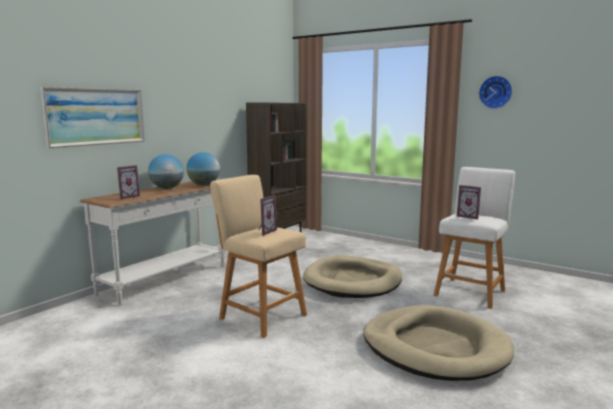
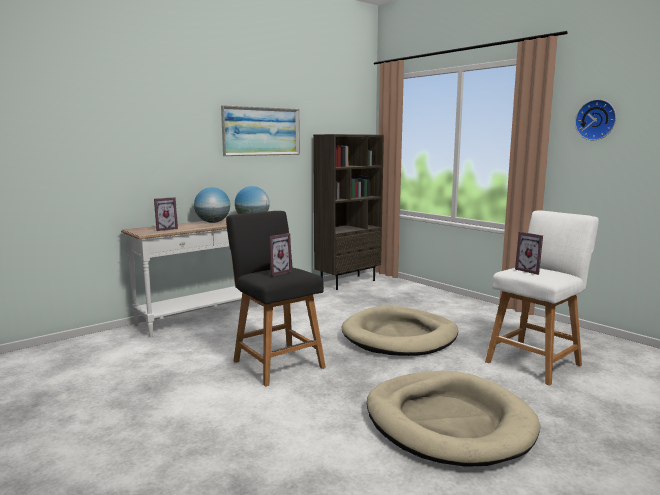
camera: 15 degrees right, 0 degrees up
picture [40,87,145,148] -> picture moved to [221,105,300,156]
beige stool [210,175,307,338] -> black stool [226,211,326,386]

